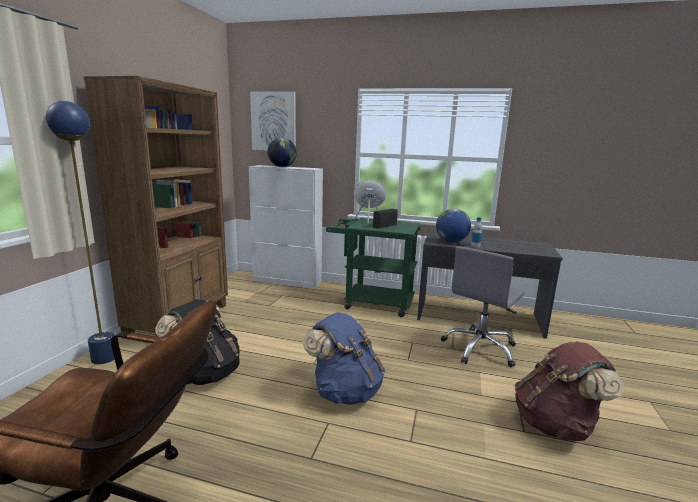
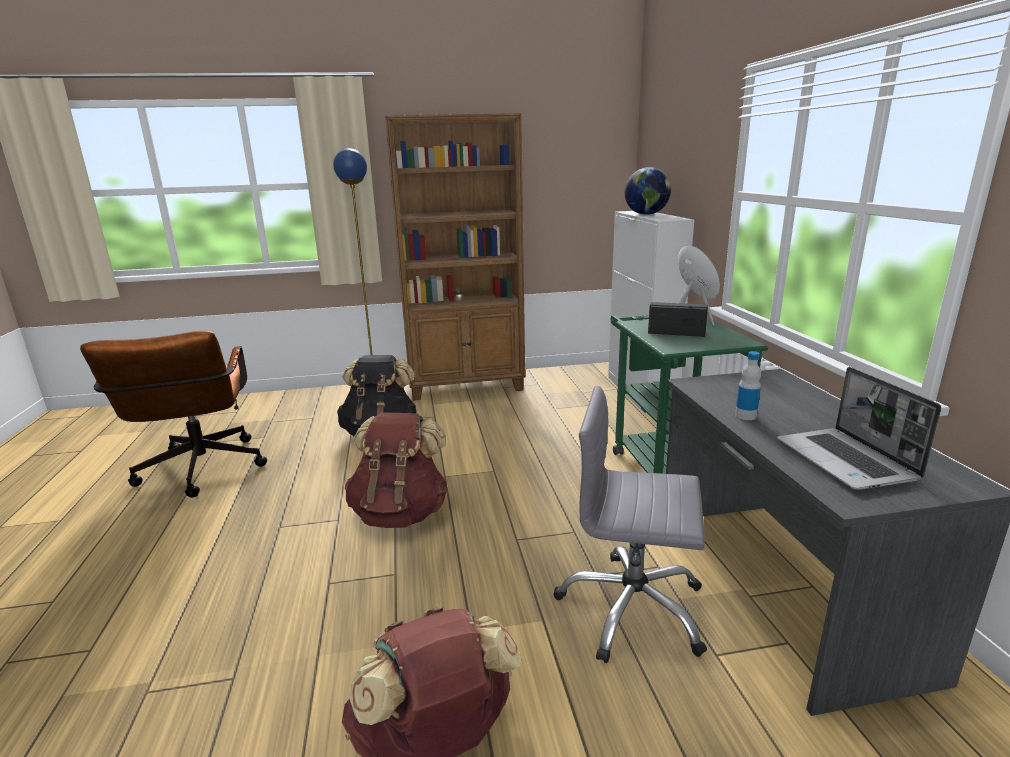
camera: 65 degrees right, 5 degrees up
picture [250,91,296,151] -> none
blue backpack [303,312,385,405] -> brown backpack [345,412,449,528]
globe [436,208,471,242] -> none
none -> laptop [777,367,941,490]

